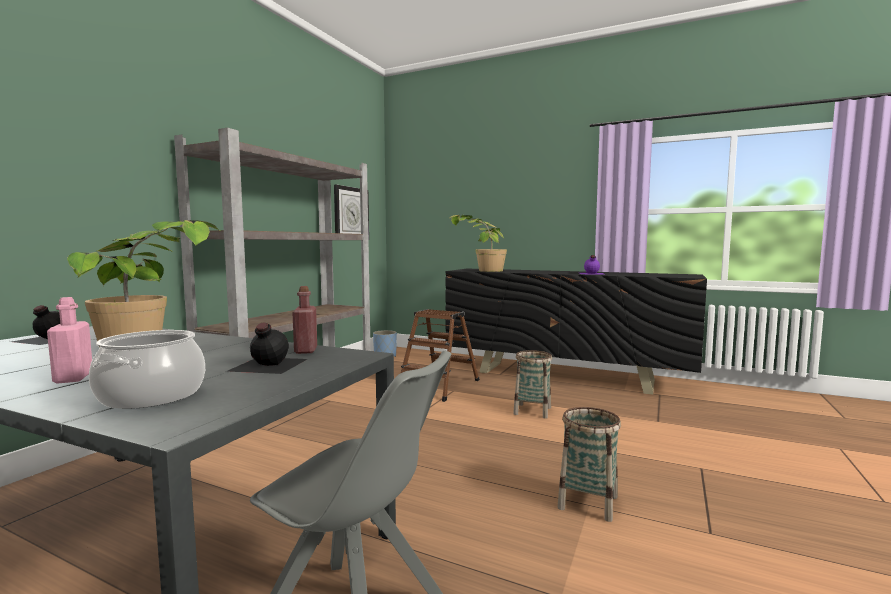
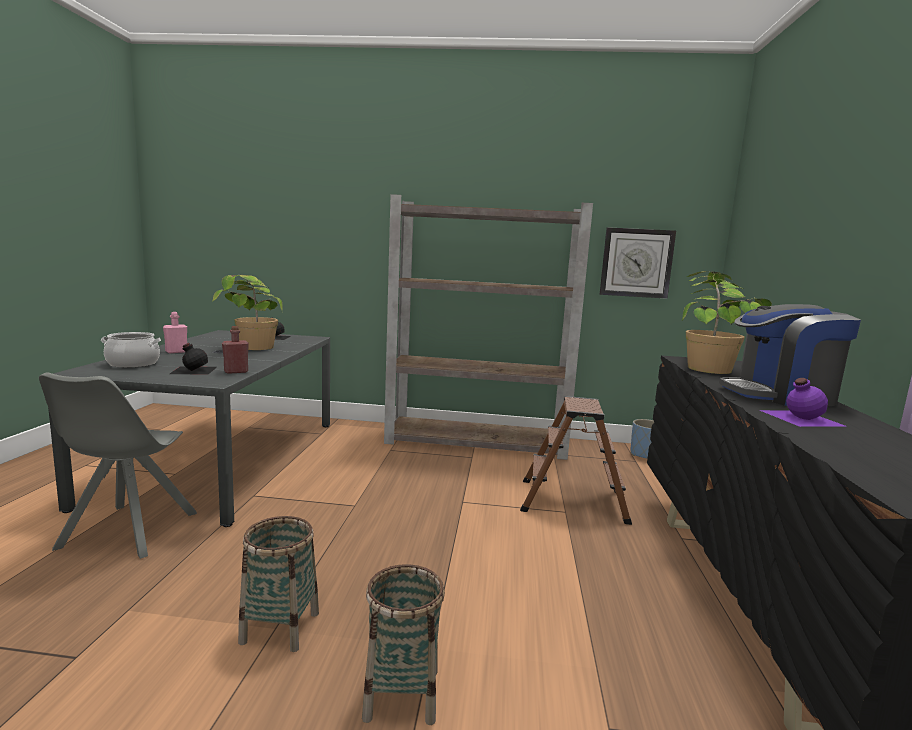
camera: 70 degrees right, 5 degrees up
basket [513,350,552,419] -> basket moved to [362,564,445,725]
none -> coffee machine [719,304,861,406]

